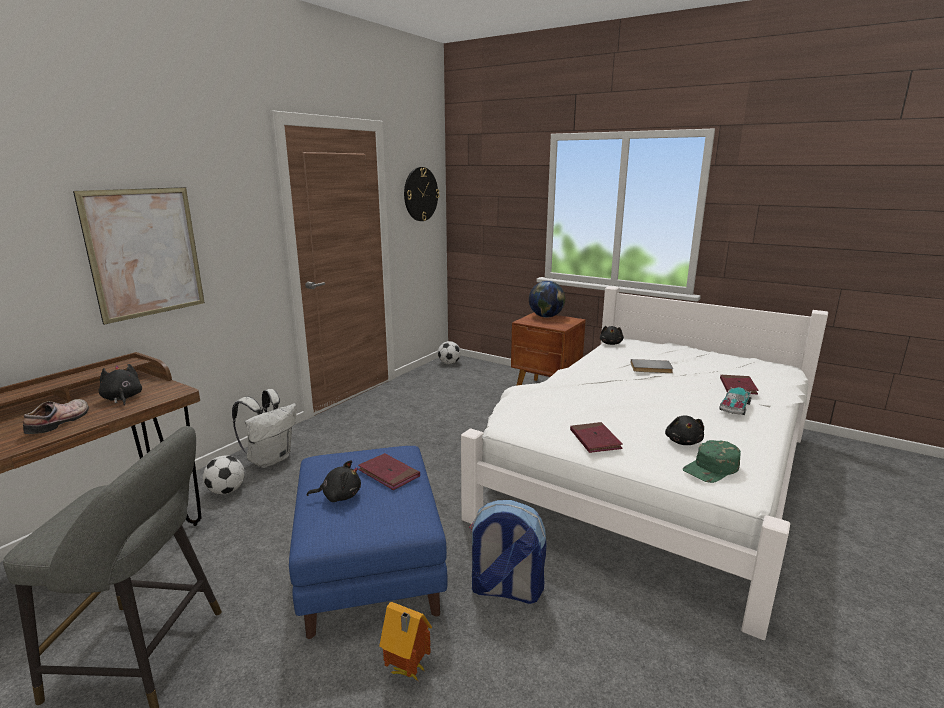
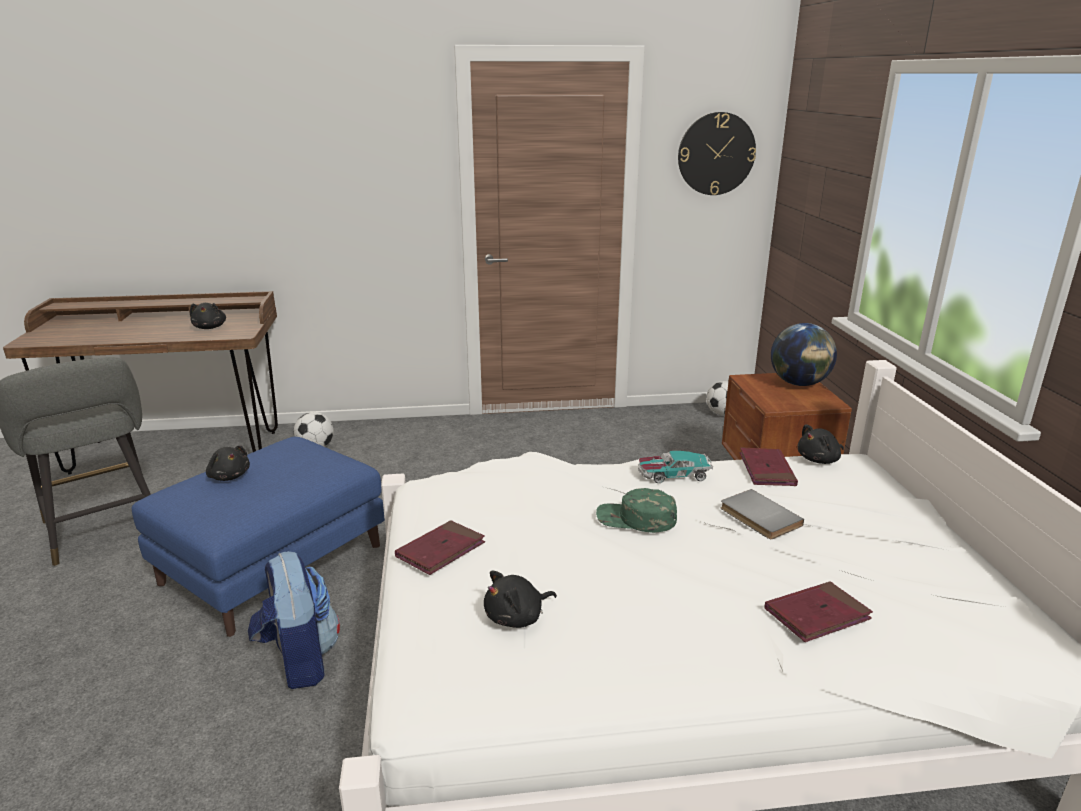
camera: 50 degrees right, 5 degrees up
shoe [23,399,89,434] -> none
picture [73,187,205,325] -> none
black plush toy [99,364,142,406] -> black plush toy turned 150 degrees clockwise [190,303,226,329]
white backpack [232,389,297,468] -> none
red book [358,453,420,490] -> red book moved to [740,448,798,486]
toy house [379,602,432,680] -> none
green cap [683,440,741,483] -> green cap moved to [596,488,677,532]
toy car [719,387,751,415] -> toy car moved to [638,451,713,483]

